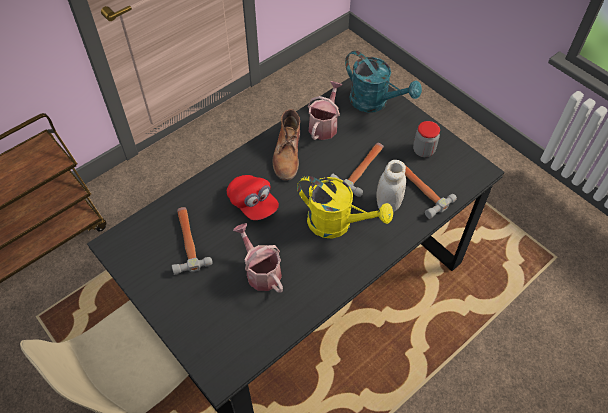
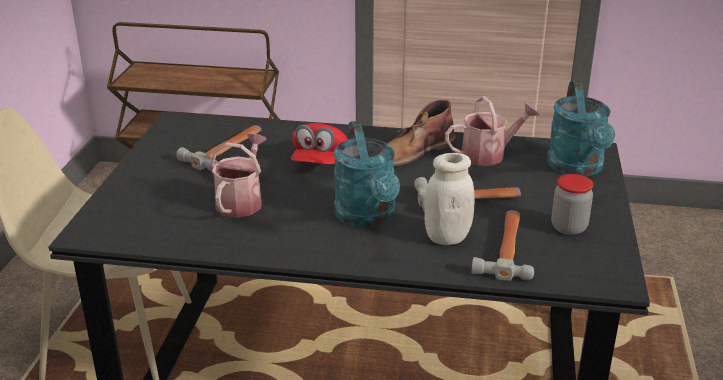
camera: 50 degrees right, 25 degrees down
yellow watering can [297,176,393,238] -> turquoise watering can [333,121,400,228]

